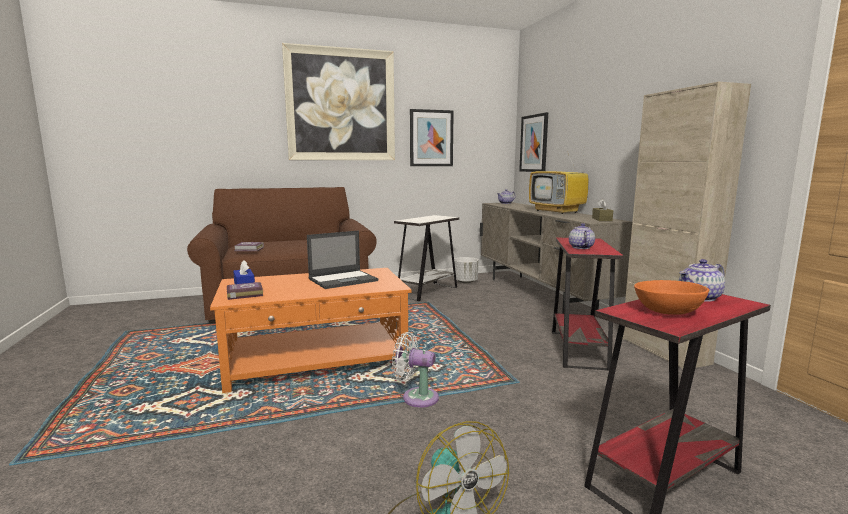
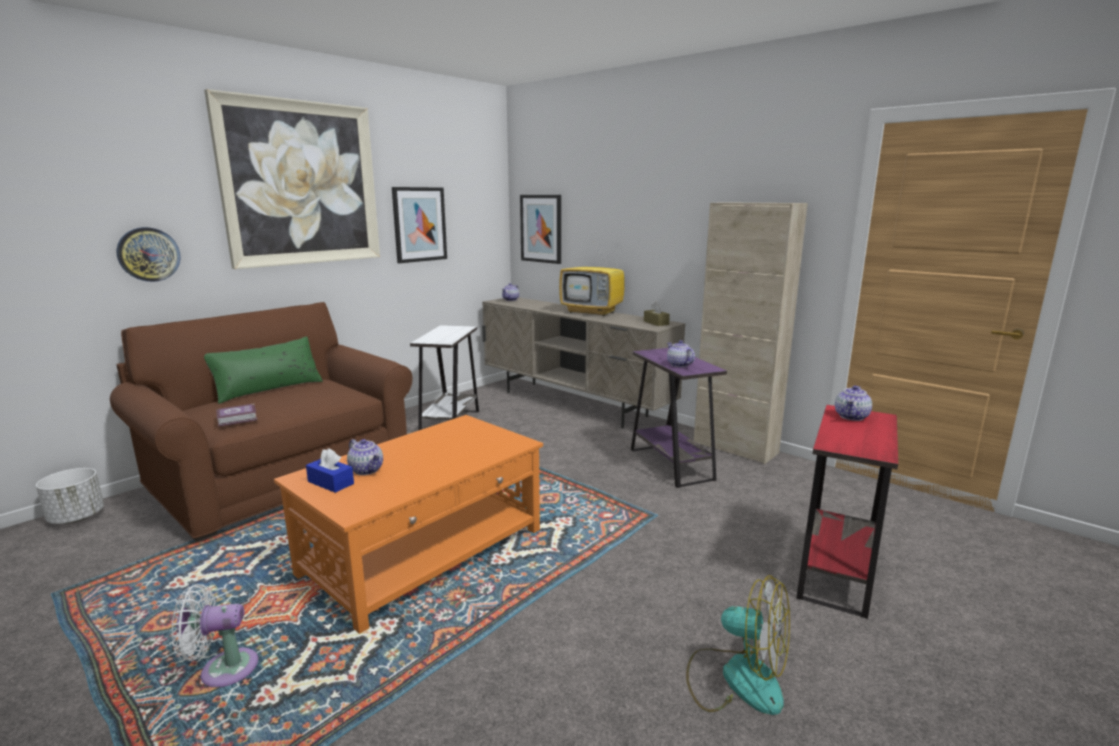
camera: 30 degrees left, 5 degrees up
book [227,282,263,300] -> none
laptop [307,230,378,289] -> none
white fan [392,332,439,408] -> white fan moved to [171,584,258,687]
white planter [454,257,478,283] -> white planter moved to [36,468,104,524]
red side table [552,238,624,371] -> purple side table [631,348,727,488]
orange bowl [634,280,709,315] -> none
none -> wall clock [116,227,181,282]
none -> green pillow [204,336,323,404]
none -> teapot [347,439,383,475]

